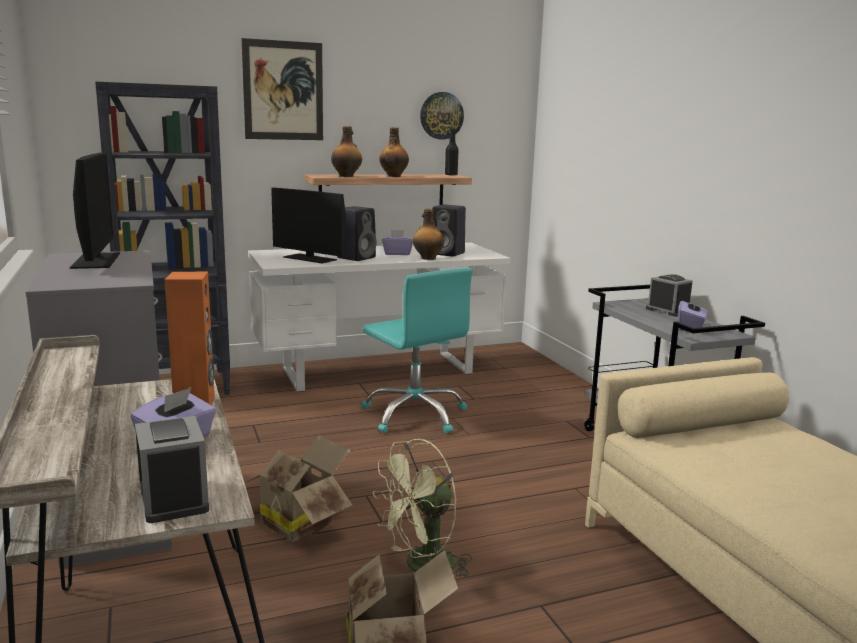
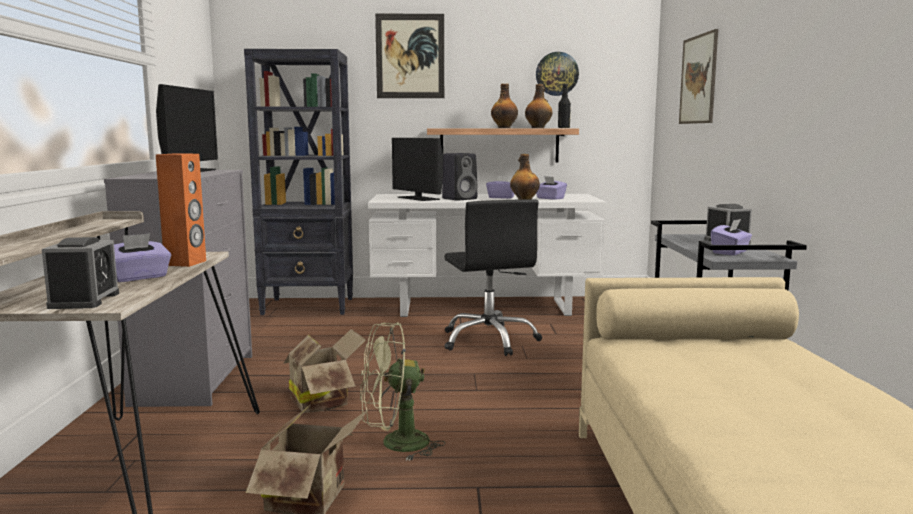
camera: 20 degrees right, 5 degrees down
bottle [331,126,362,177] -> bottle moved to [525,84,552,128]
turquoise office chair [361,268,472,434] -> black office chair [444,199,542,356]
black speaker [432,204,466,257] -> purple tissue box [536,176,567,200]
none -> picture [679,29,718,124]

